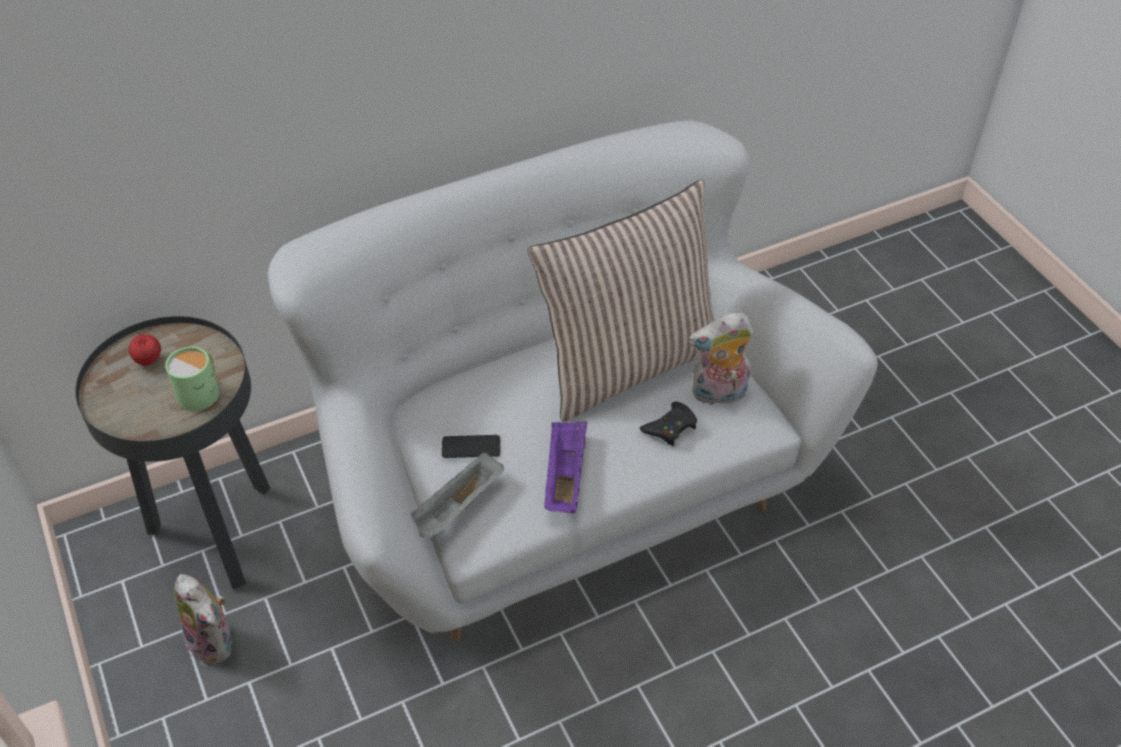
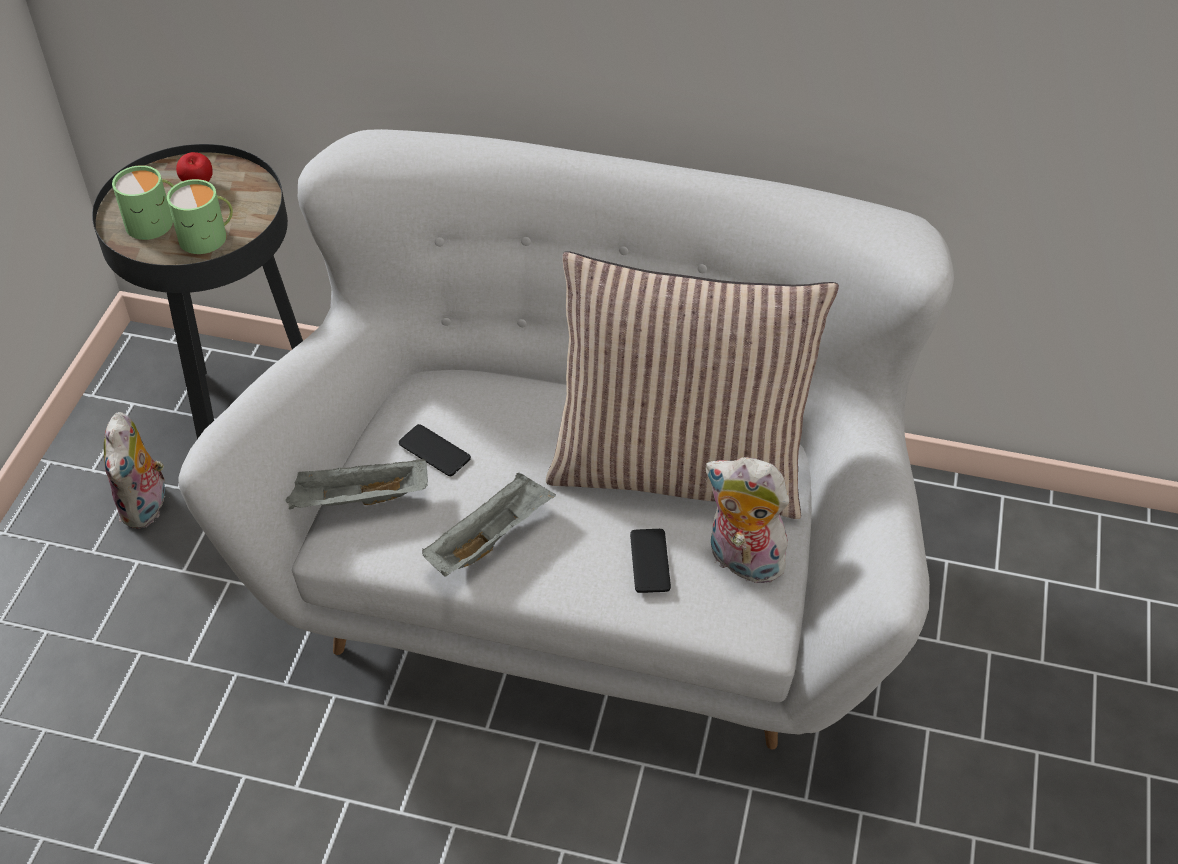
camera: 40 degrees right, 0 degrees up
purple tray [544,421,587,513] -> grey tray [422,473,556,576]
black game controller [640,401,697,446] -> phone [630,529,671,593]
none -> green mug [112,165,174,240]

